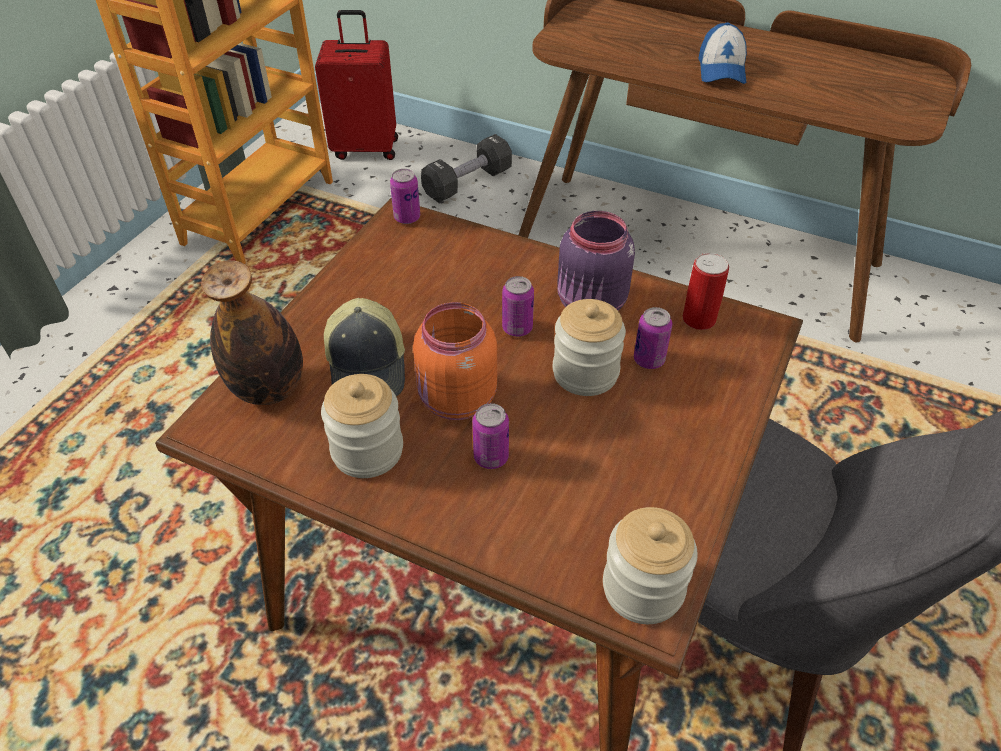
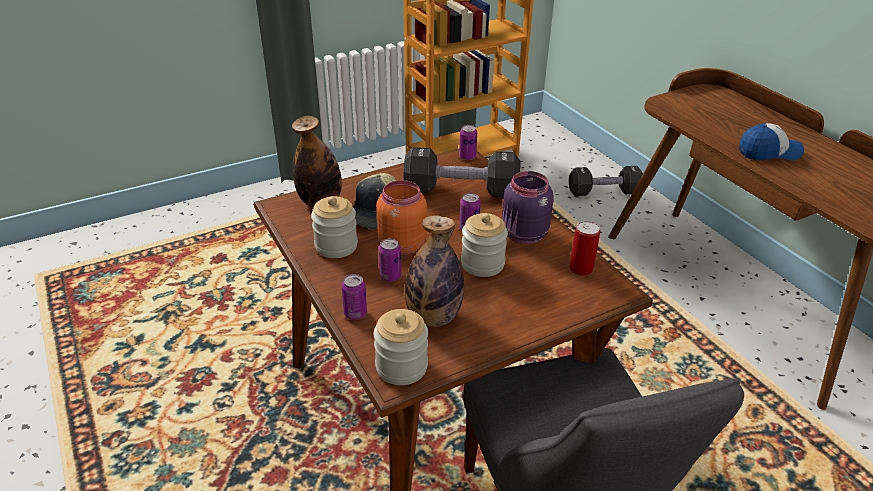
camera: 35 degrees right, 10 degrees down
red suitcase [315,10,398,160] -> none
can [634,307,672,369] -> can moved to [341,274,367,320]
cap [698,22,747,84] -> cap turned 135 degrees counterclockwise [739,123,804,160]
none -> black dumbbell [403,147,520,198]
none -> bottle [405,215,464,327]

